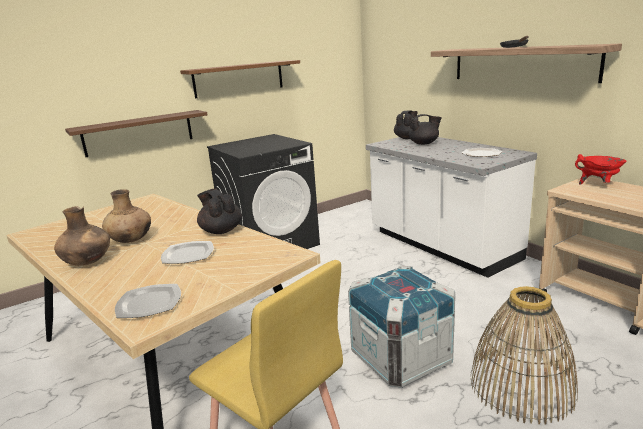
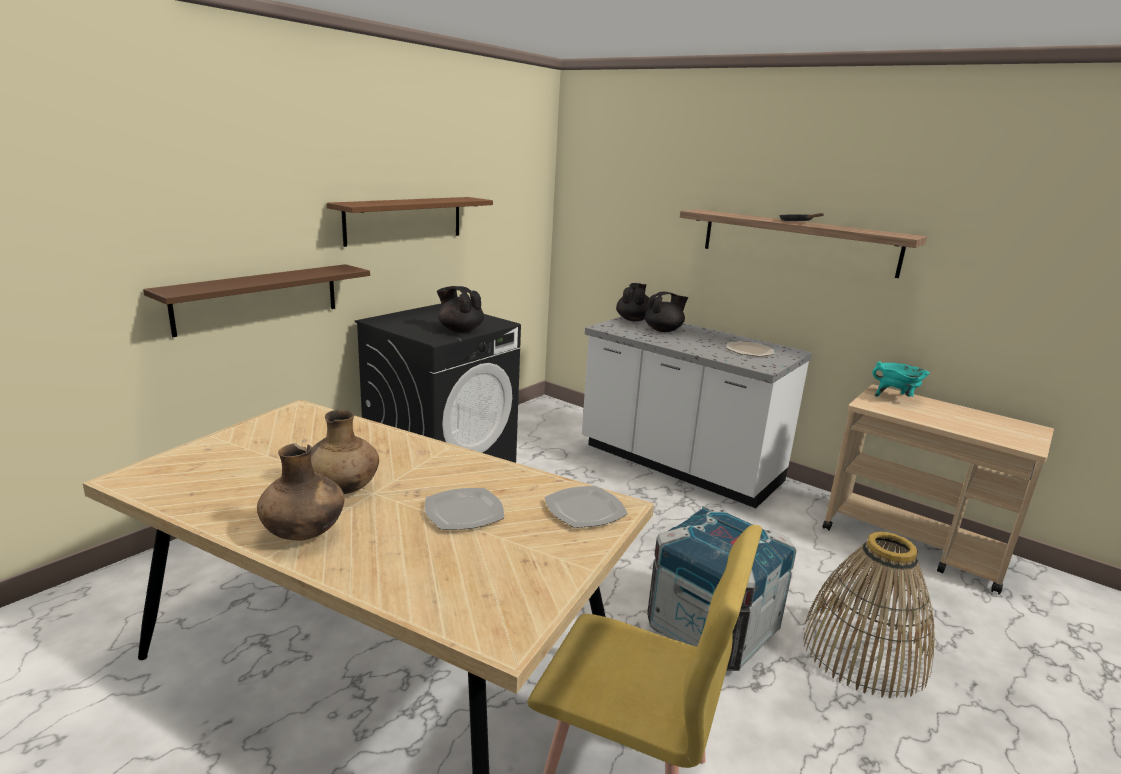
camera: 20 degrees left, 0 degrees up
plate [115,284,181,318] -> plate moved to [544,486,628,528]
black teapot [197,188,242,234] -> black teapot moved to [437,286,484,333]
red cooking pot [575,154,627,185] -> turquoise cooking pot [872,361,930,397]

